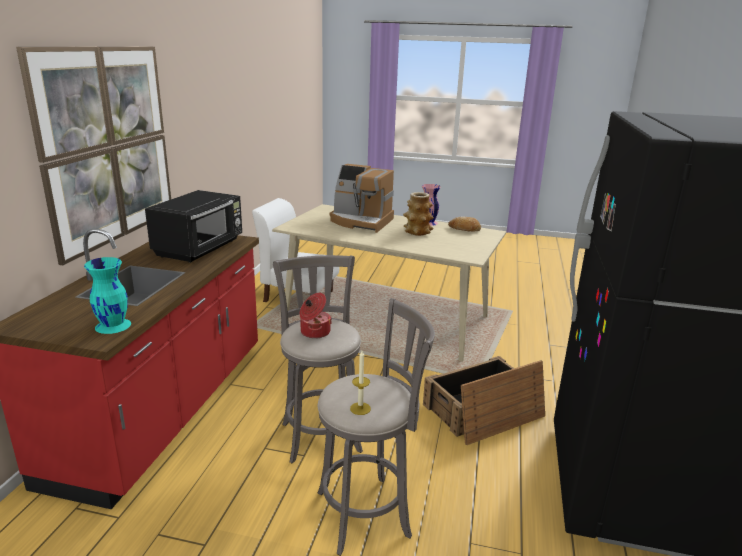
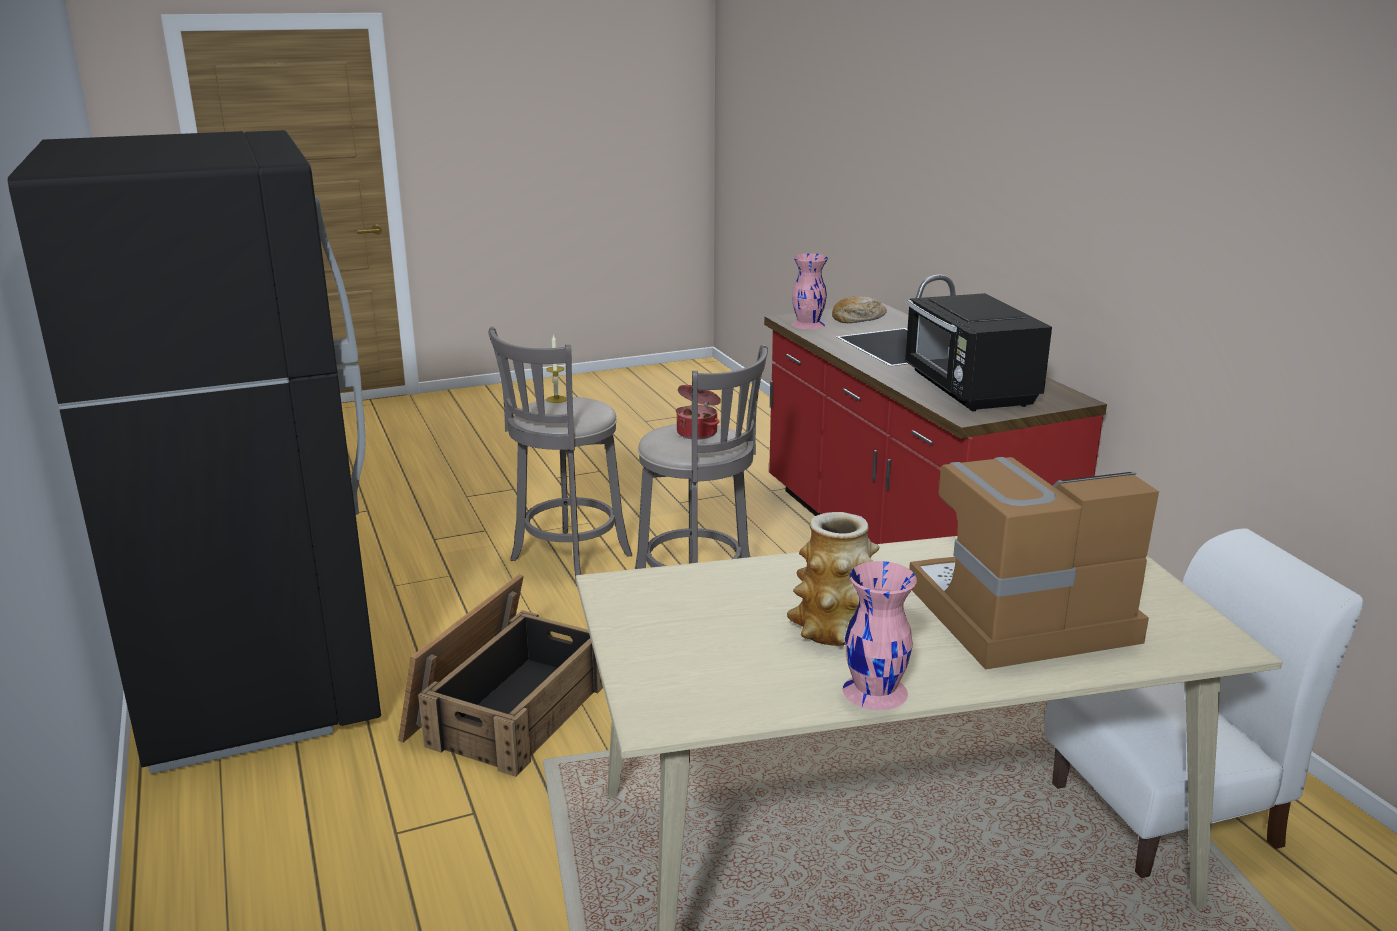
camera: 145 degrees right, 0 degrees up
picture [16,47,171,265] -> none
turquoise vase [84,257,131,334] -> pink vase [791,253,828,329]
bread [448,216,481,231] -> bread moved to [832,296,887,323]

